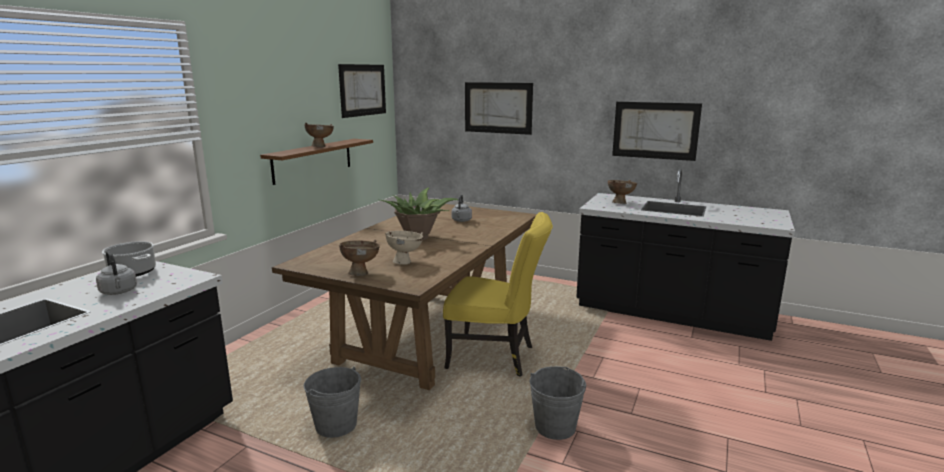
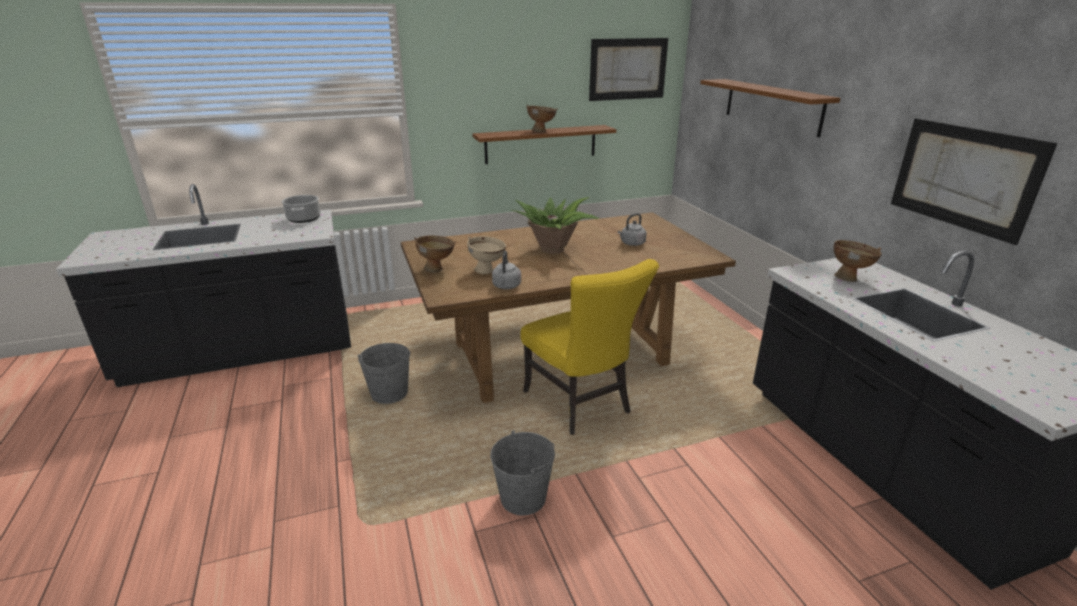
camera: 45 degrees right, 10 degrees up
grey kettle [96,251,137,295] -> grey kettle moved to [492,250,521,289]
picture [465,82,533,135] -> brown shelf [700,79,840,137]

